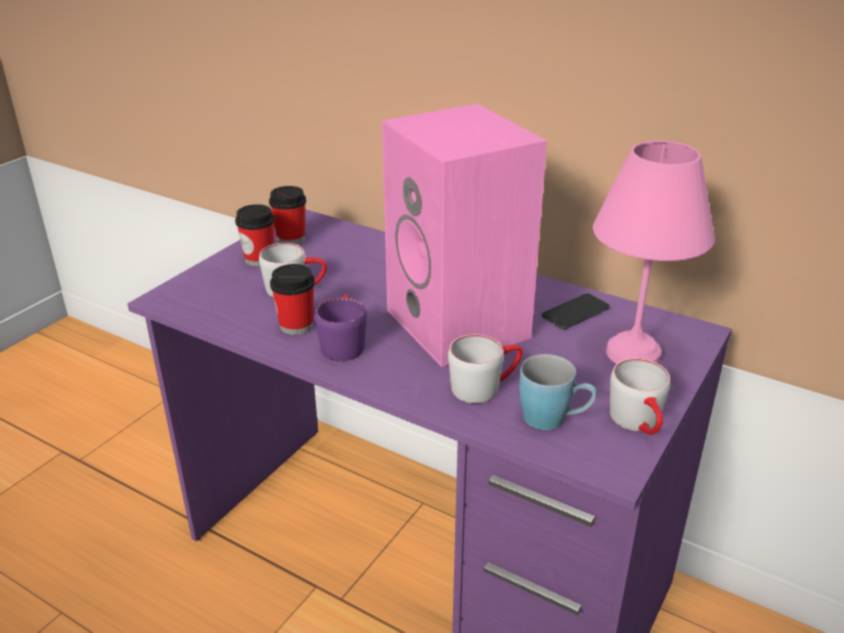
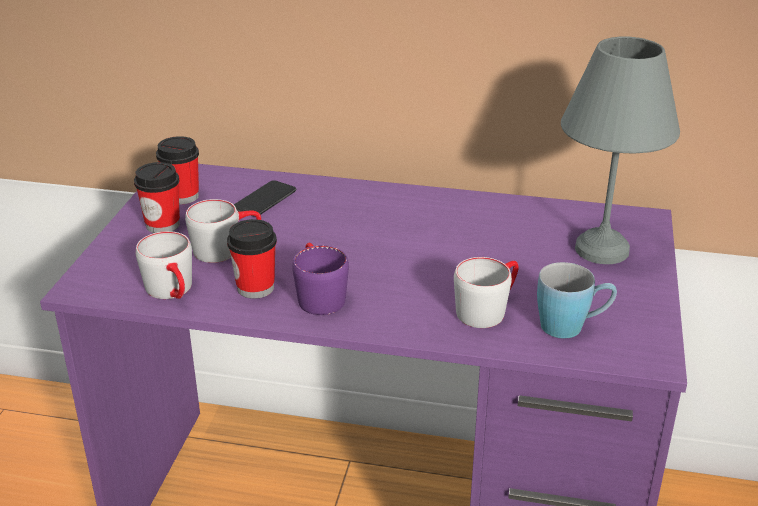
camera: 20 degrees left, 0 degrees up
pink speaker [382,104,547,367] -> none
phone [542,293,610,329] -> phone moved to [234,180,296,217]
pink table lamp [593,140,715,364] -> grey table lamp [561,37,680,264]
grey mug [610,358,671,435] -> grey mug moved to [136,231,192,299]

